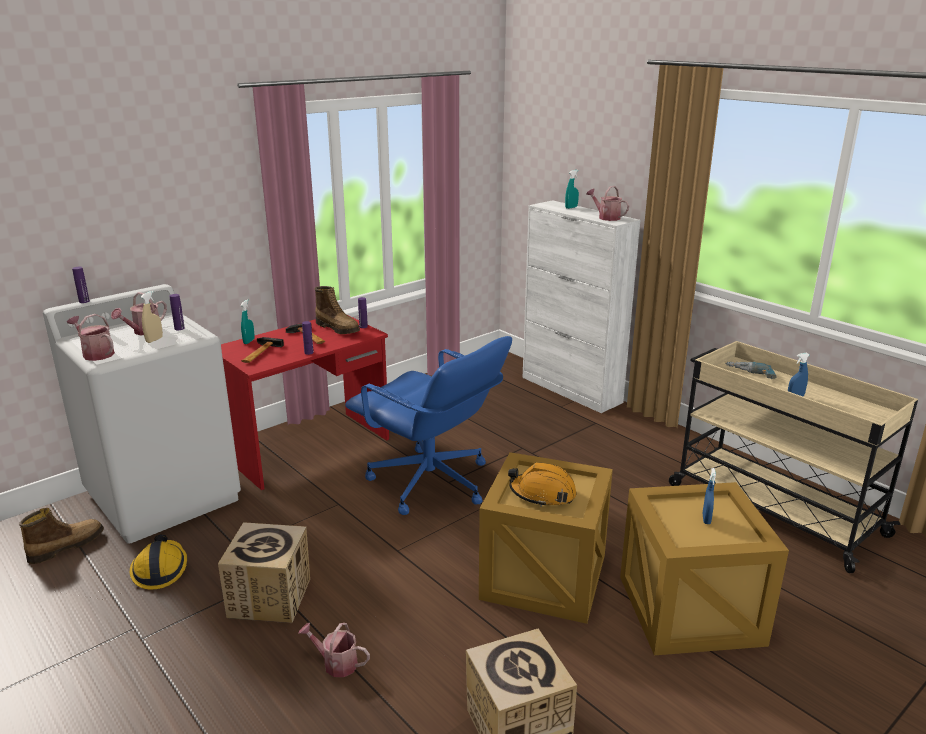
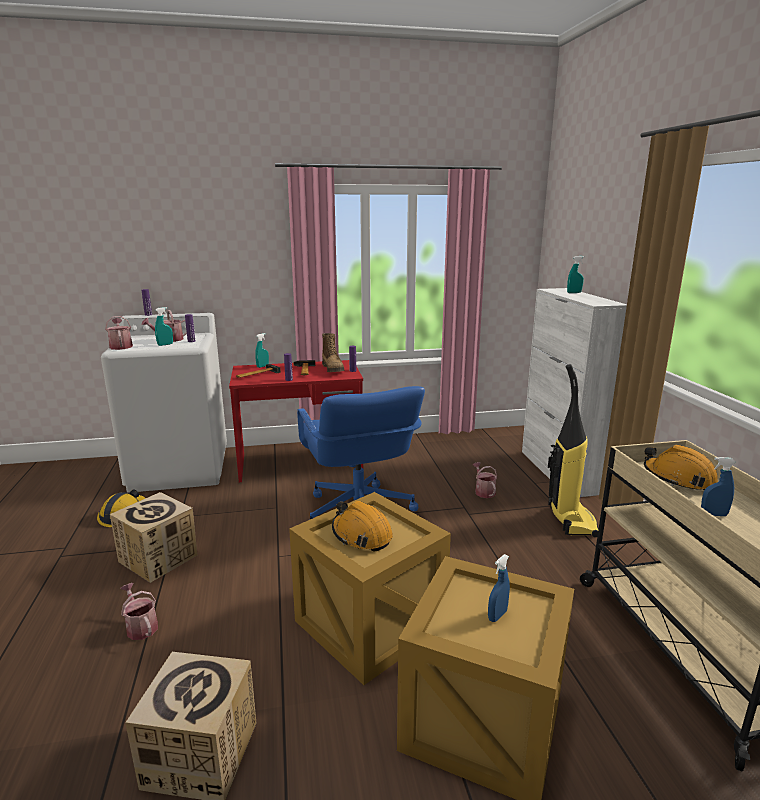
camera: 30 degrees right, 5 degrees down
boot [19,508,104,564] -> none
beige spray bottle [140,291,163,343] -> turquoise spray bottle [155,307,173,346]
watering can [586,186,629,221] -> watering can moved to [473,462,497,498]
power drill [725,362,777,379] -> orange hard hat [644,445,718,490]
none -> vacuum cleaner [548,364,598,537]

